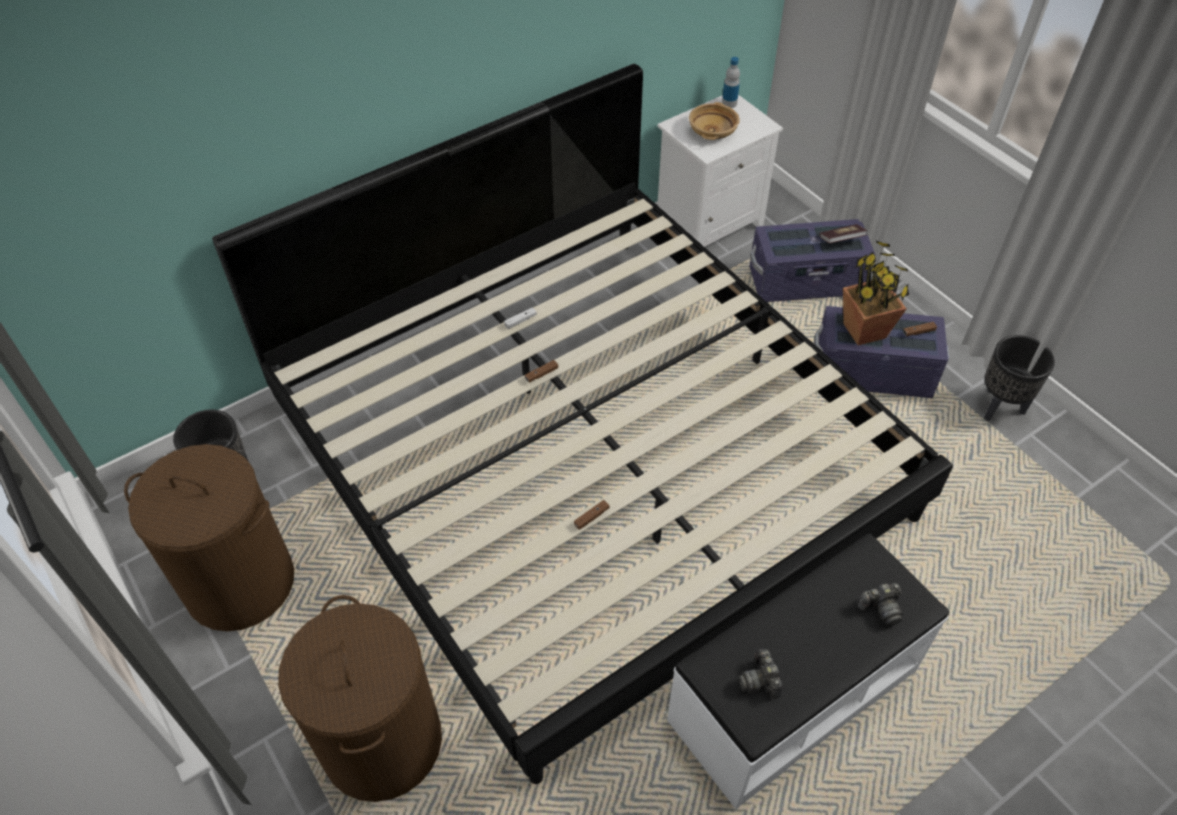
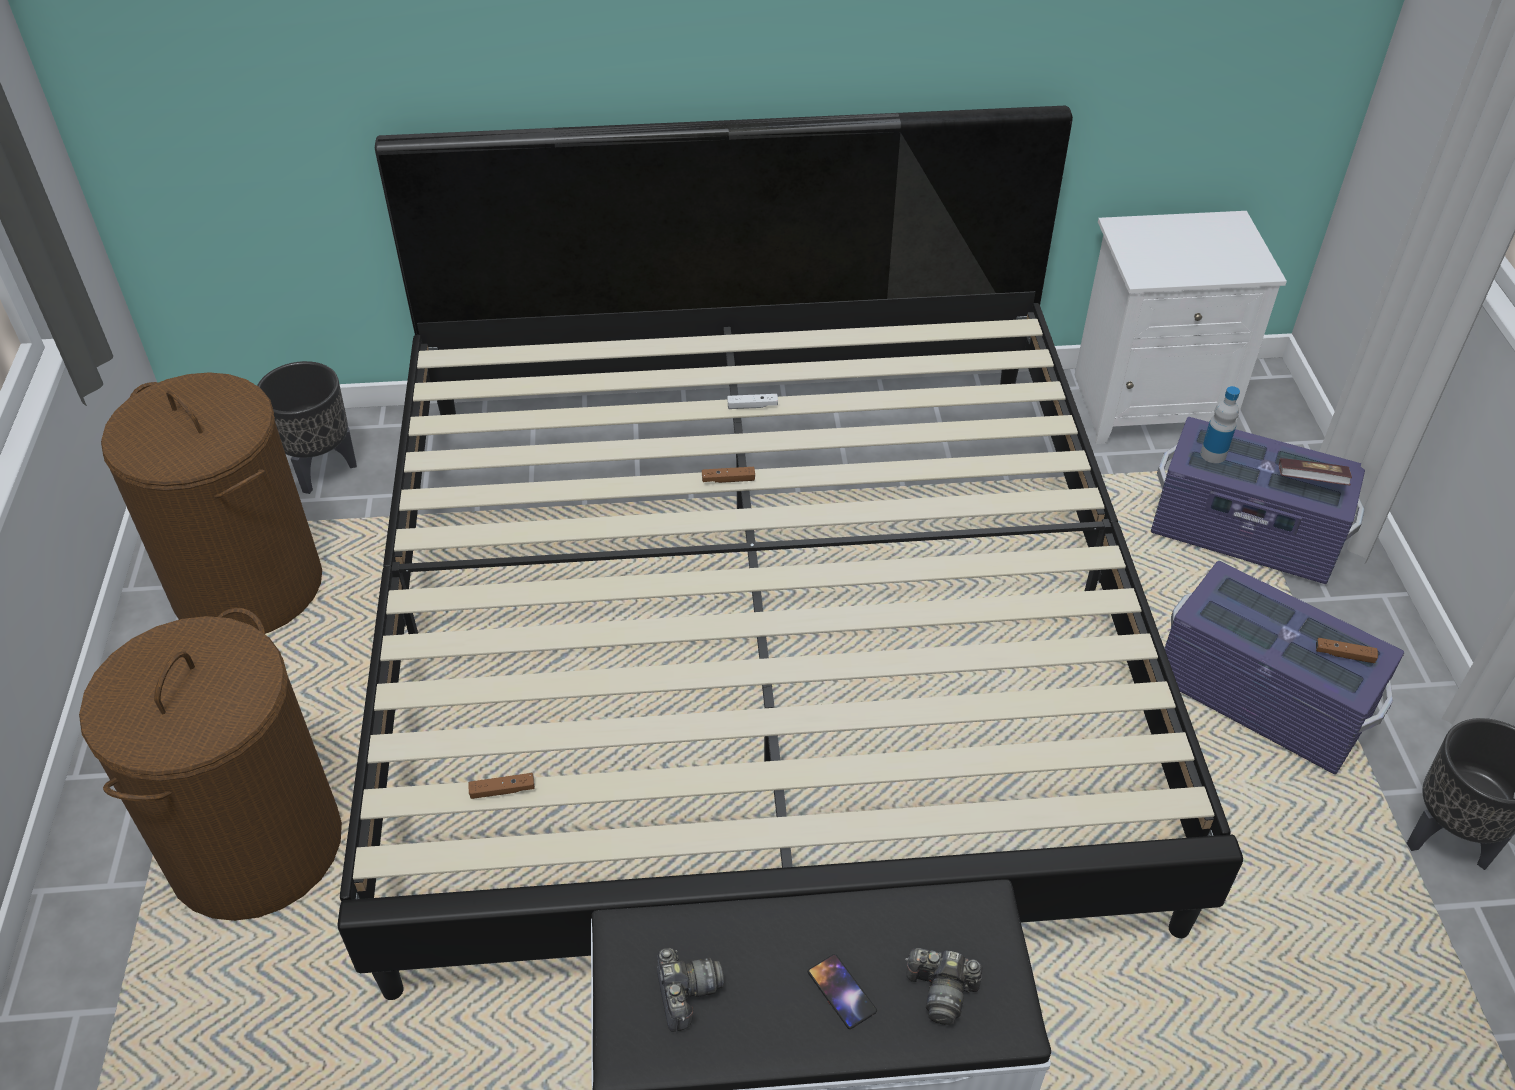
camera: 30 degrees right, 5 degrees down
brown game controller [574,500,610,530] -> brown game controller moved to [468,773,535,799]
beige bowl [689,102,740,140] -> none
bottle [722,57,740,108] -> bottle moved to [1200,386,1240,463]
camera [739,649,782,698] -> camera turned 150 degrees clockwise [657,948,724,1032]
potted plant [843,241,909,345] -> none
none -> phone [808,954,877,1029]

